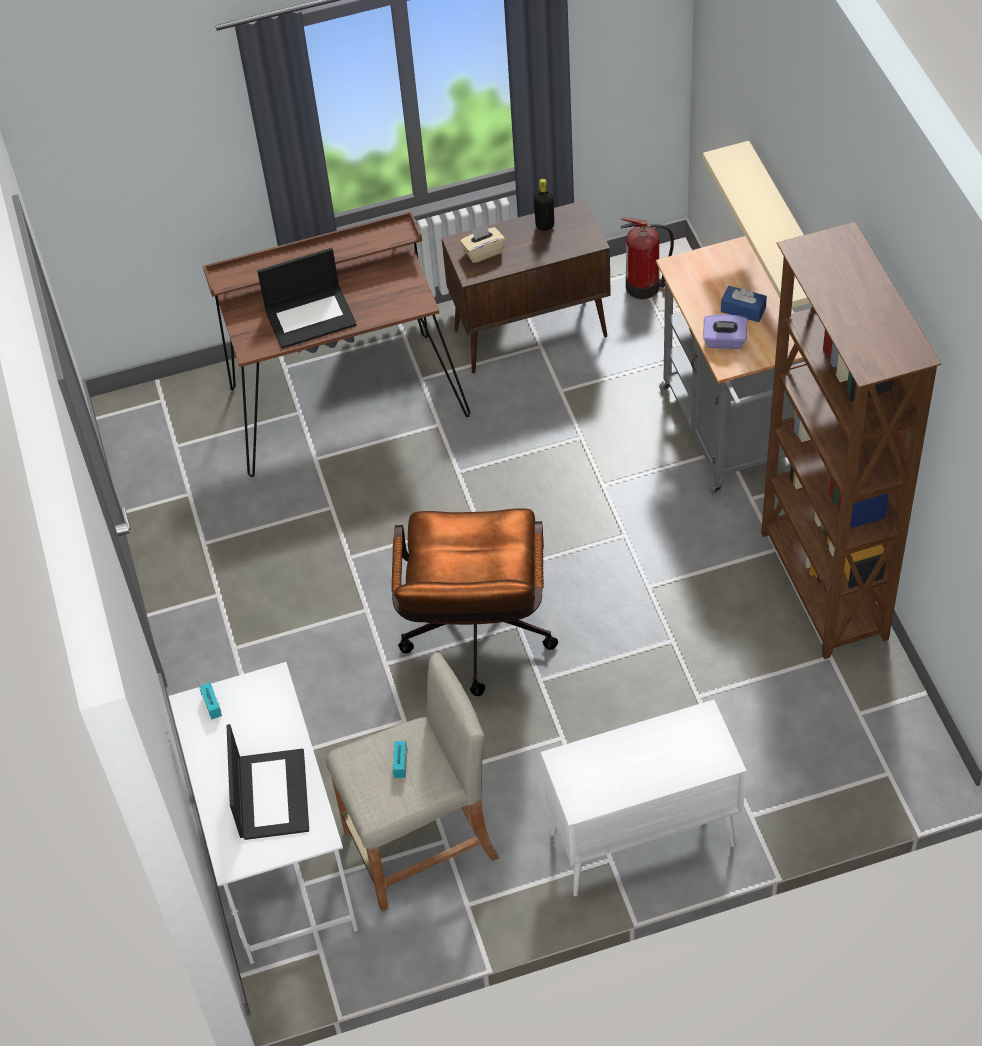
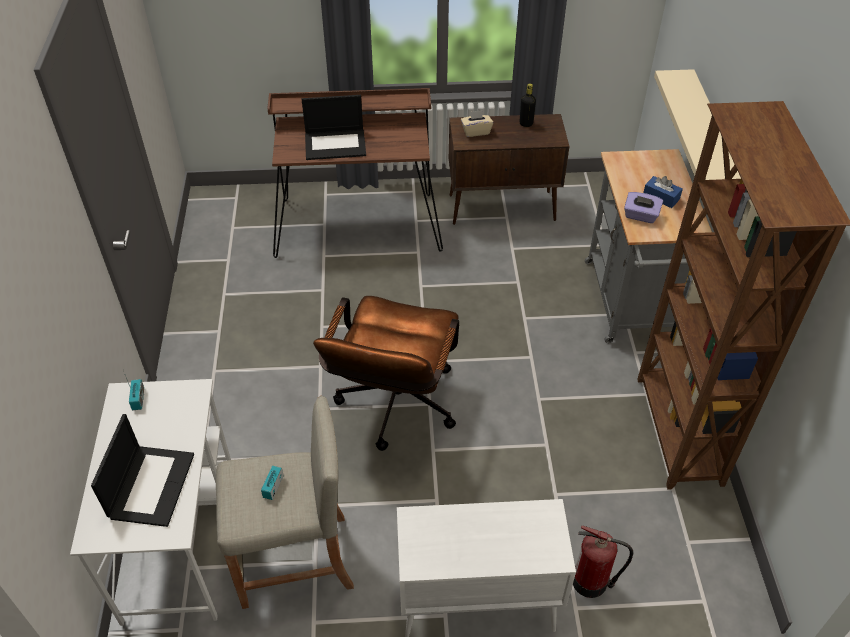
camera: 10 degrees right, 5 degrees down
fire extinguisher [621,217,674,299] -> fire extinguisher moved to [573,525,633,598]

